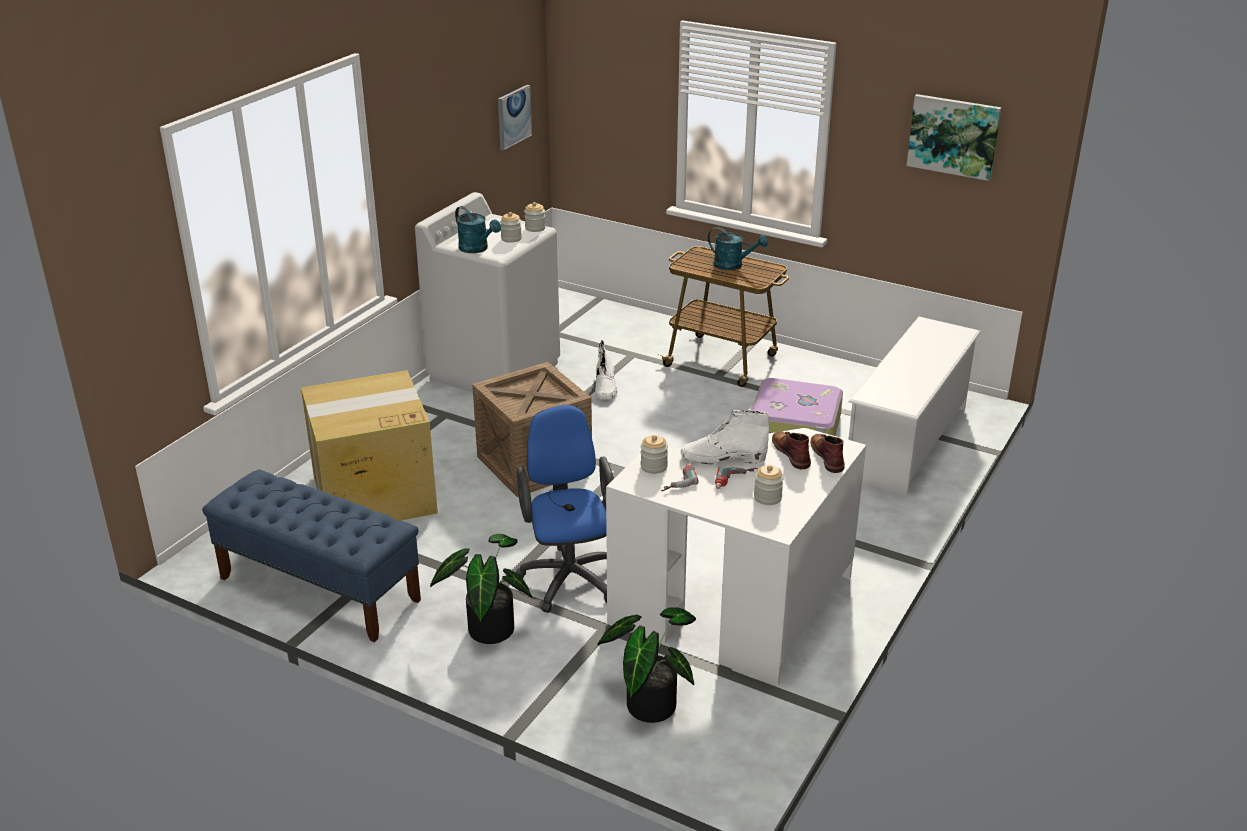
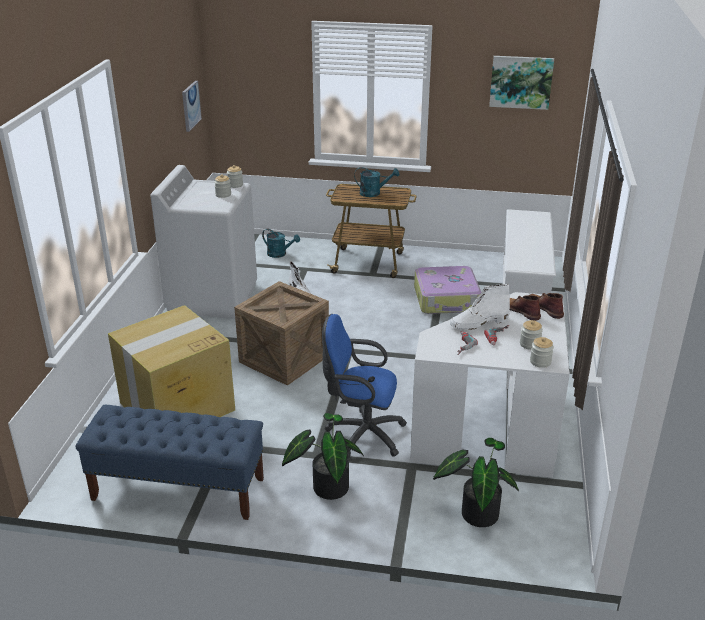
camera: 20 degrees left, 0 degrees up
turquoise watering can [455,206,501,253] -> turquoise watering can moved to [262,229,300,258]
blue office chair [516,405,614,613] -> blue office chair turned 45 degrees counterclockwise [322,314,407,458]
jar [640,435,668,474] -> jar moved to [530,337,554,368]

